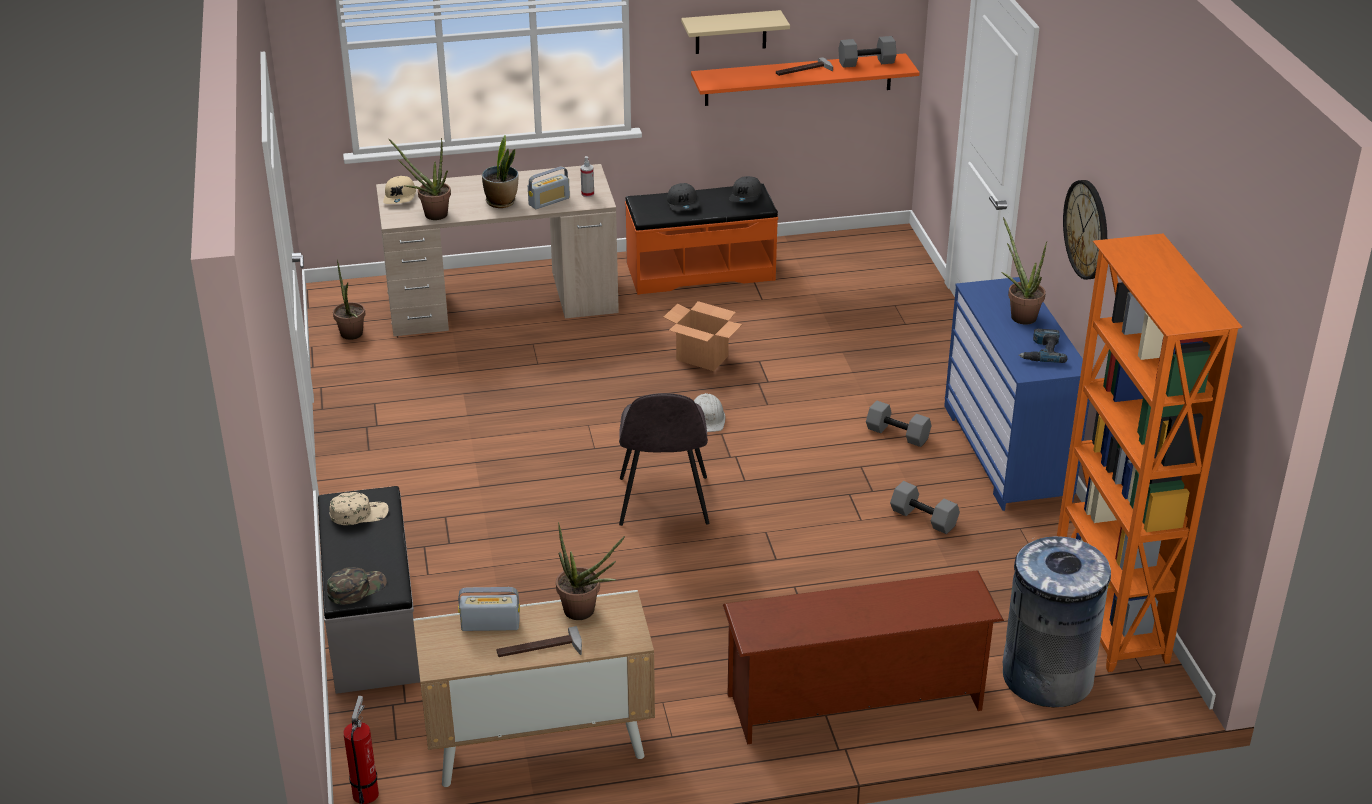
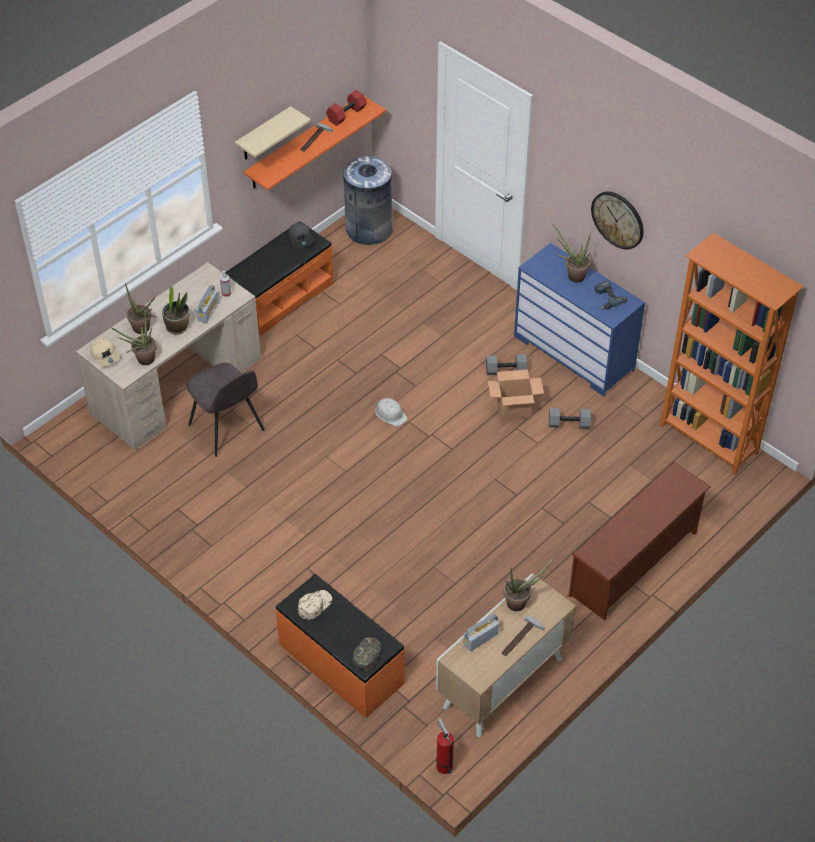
camera: 35 degrees left, 15 degrees up
grey bench [318,486,420,694] -> orange bench [275,574,405,718]
potted plant [333,260,365,340] -> potted plant moved to [125,283,157,334]
grey chair [619,393,709,526] -> grey chair moved to [186,362,265,457]
cardboard box [664,301,742,371] -> cardboard box moved to [488,370,544,418]
grey cap [667,183,700,211] -> none
grey dumbbell [838,36,897,68] -> red dumbbell [326,90,367,126]
grey trash can [1003,536,1111,707] -> grey trash can moved to [343,156,393,245]

